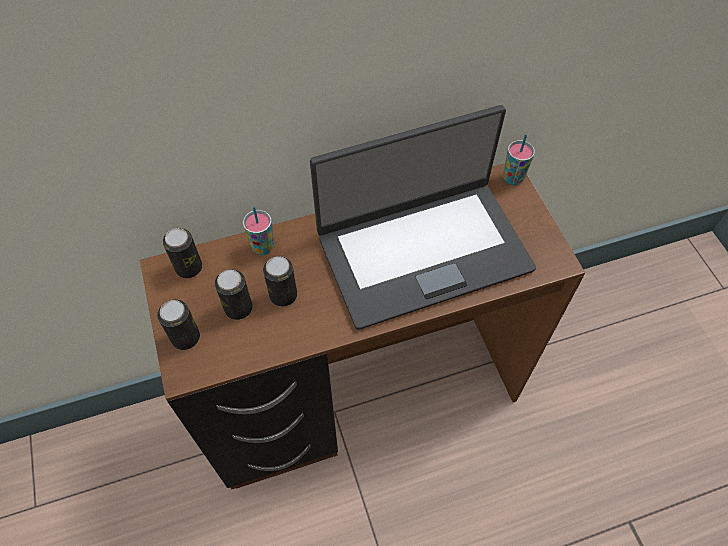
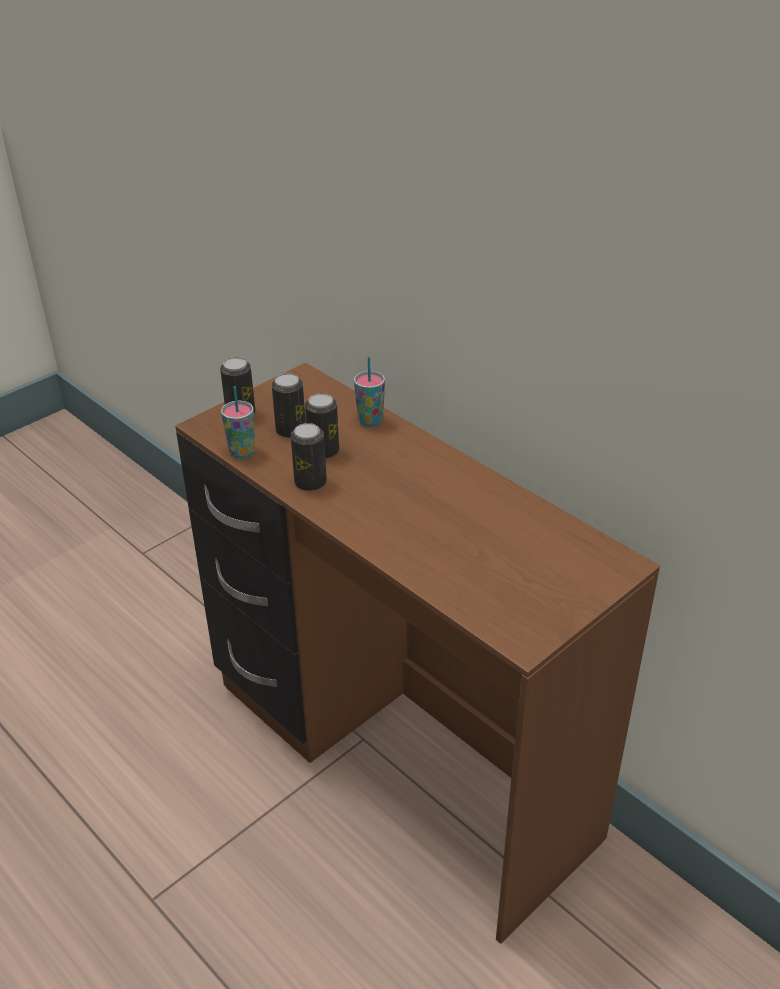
camera: 65 degrees right, 20 degrees down
can [163,228,202,278] -> can moved to [291,423,327,491]
laptop [310,105,536,330] -> none
cup [503,134,535,185] -> cup moved to [221,386,255,459]

